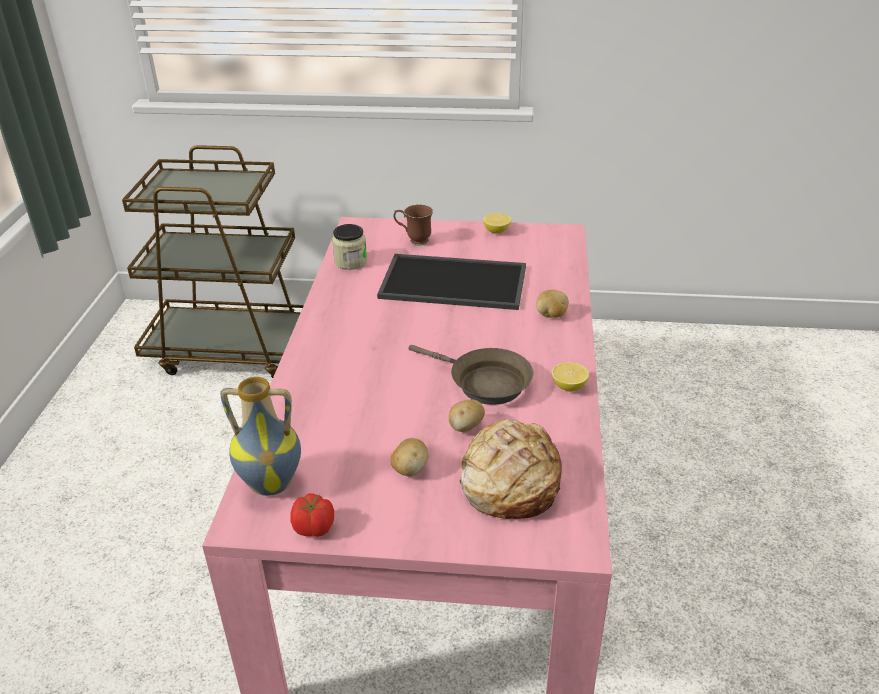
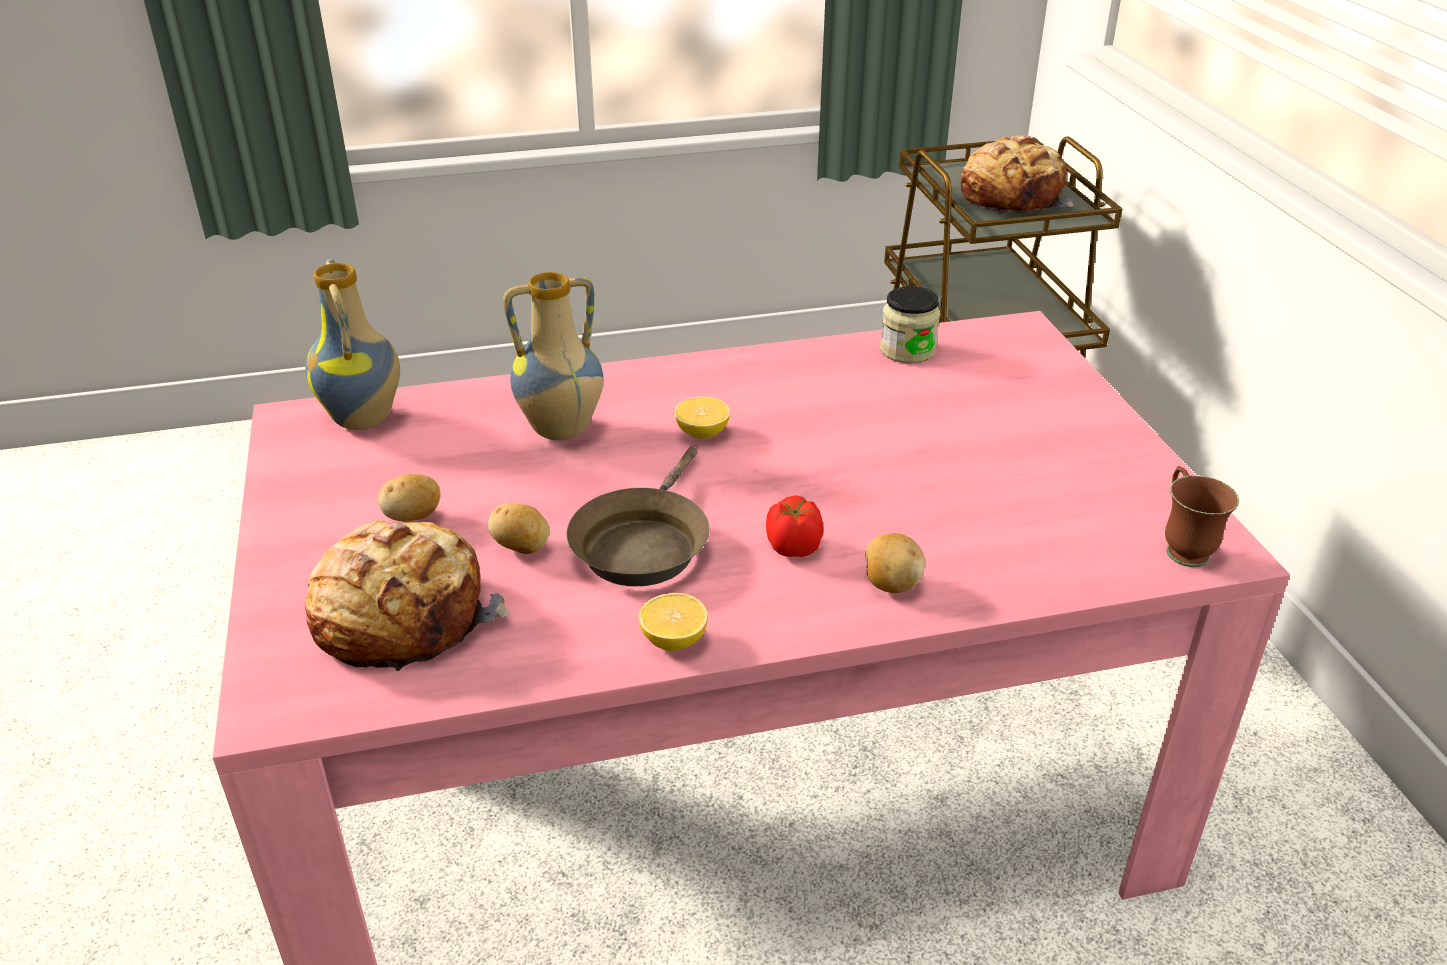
camera: 70 degrees right, 0 degrees up
tomato [290,494,334,537] -> tomato moved to [766,496,824,557]
tray [377,254,526,310] -> none
brown mug [394,204,433,246] -> brown mug moved to [1165,466,1239,567]
lemon [483,213,511,234] -> lemon moved to [674,396,730,439]
none -> vase [503,272,603,440]
none -> bread [961,135,1074,214]

